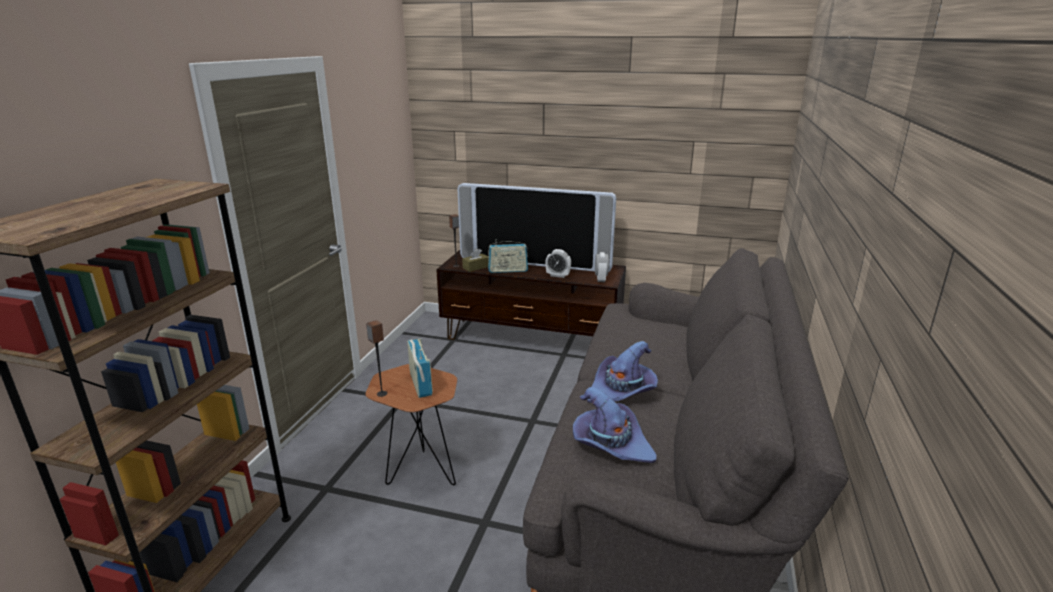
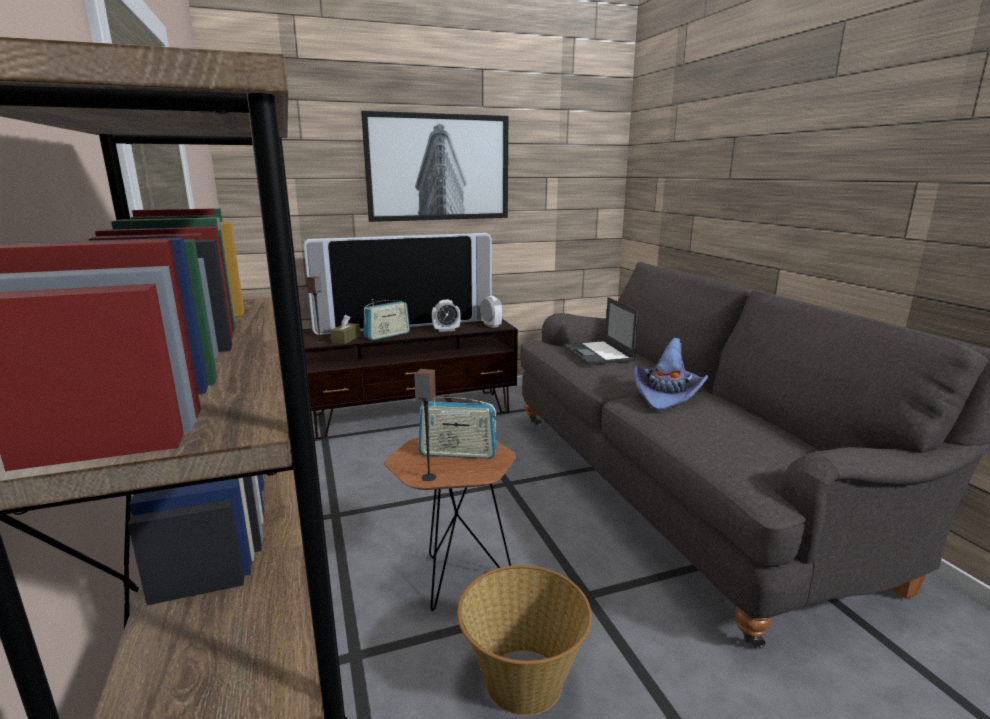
camera: 35 degrees left, 5 degrees down
radio [407,339,433,398] -> radio turned 150 degrees clockwise [418,397,497,459]
purple hat [573,387,657,463] -> none
none -> picture [361,111,508,222]
none -> basket [457,565,592,716]
none -> laptop [564,297,638,365]

